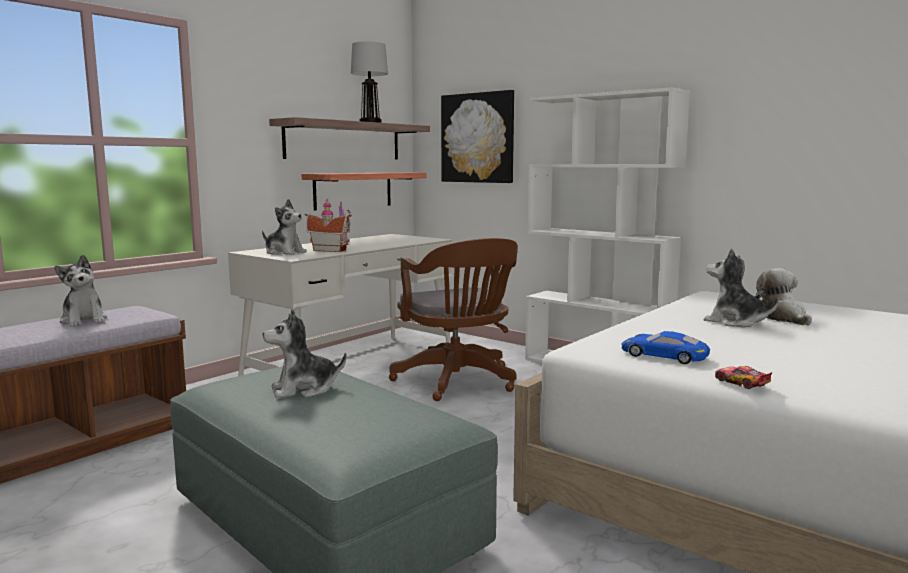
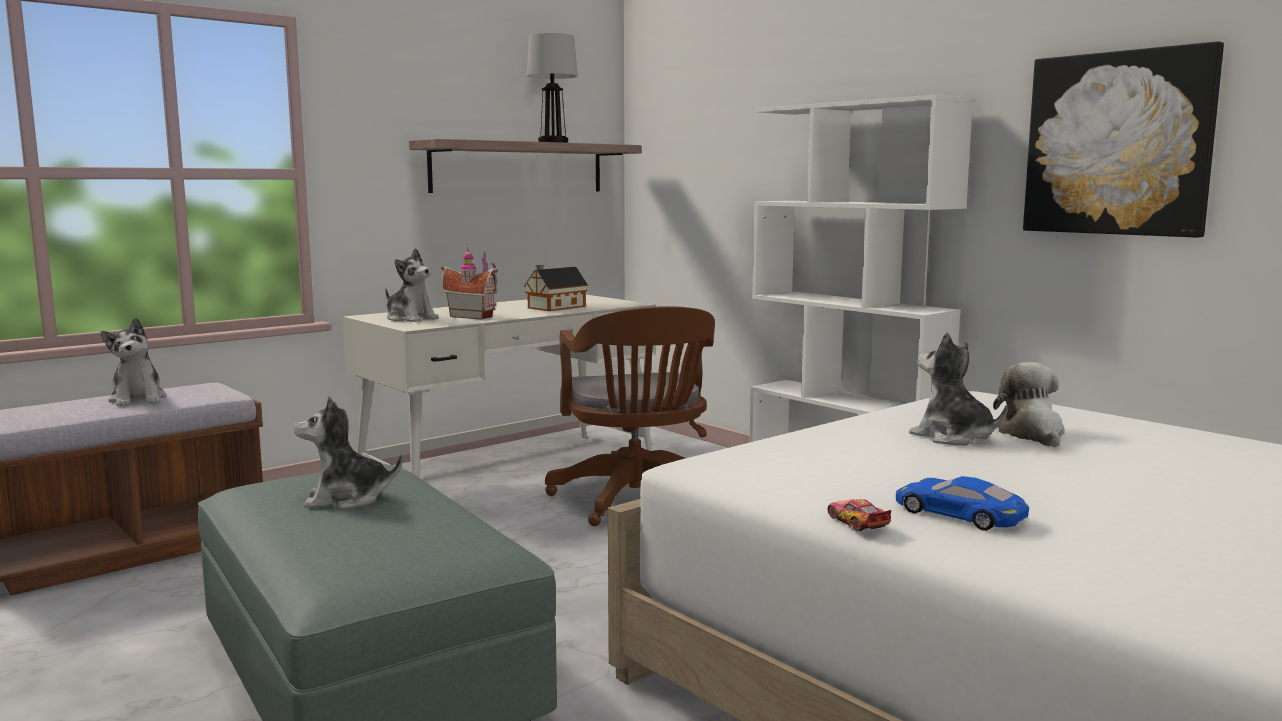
camera: 10 degrees right, 0 degrees up
shelf [302,172,426,210] -> none
picture [441,90,514,183] -> picture moved to [1023,41,1224,238]
blue toy car [621,331,710,364] -> blue toy car moved to [896,476,1029,531]
none -> toy house [524,265,588,311]

